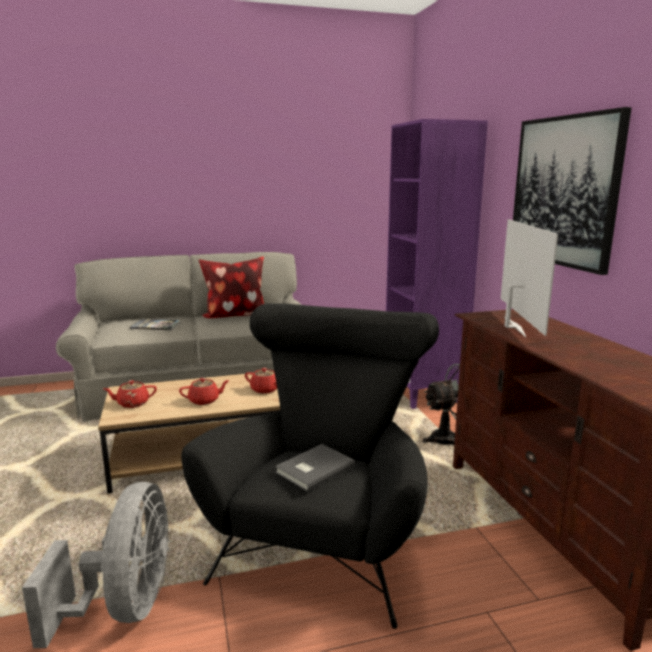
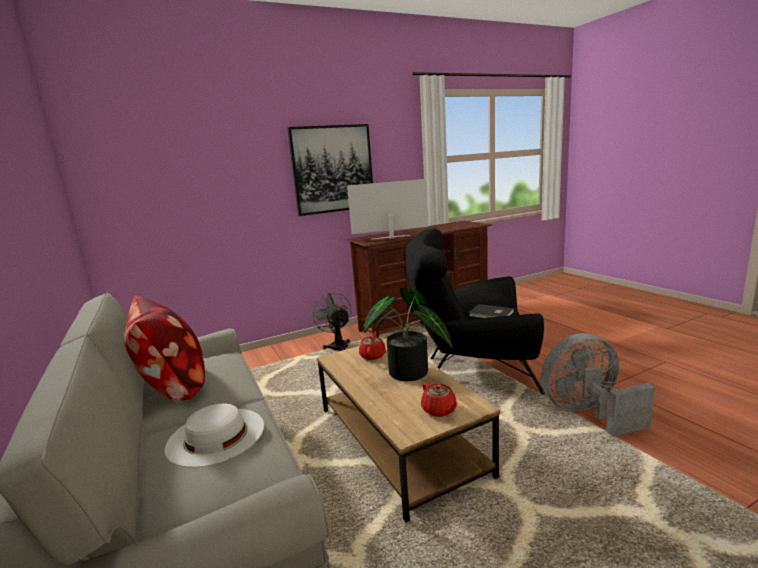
camera: 100 degrees left, 0 degrees up
book [130,319,181,330] -> white hat [165,404,264,467]
red teapot [179,378,230,405] -> potted plant [364,287,453,381]
purple bookcase [386,119,488,409] -> none

